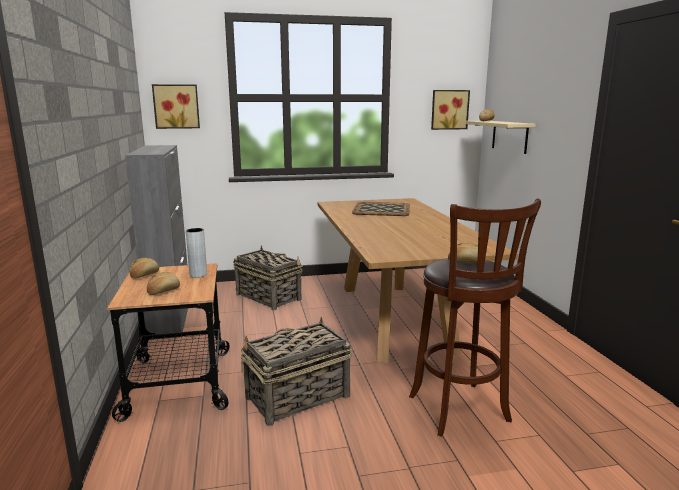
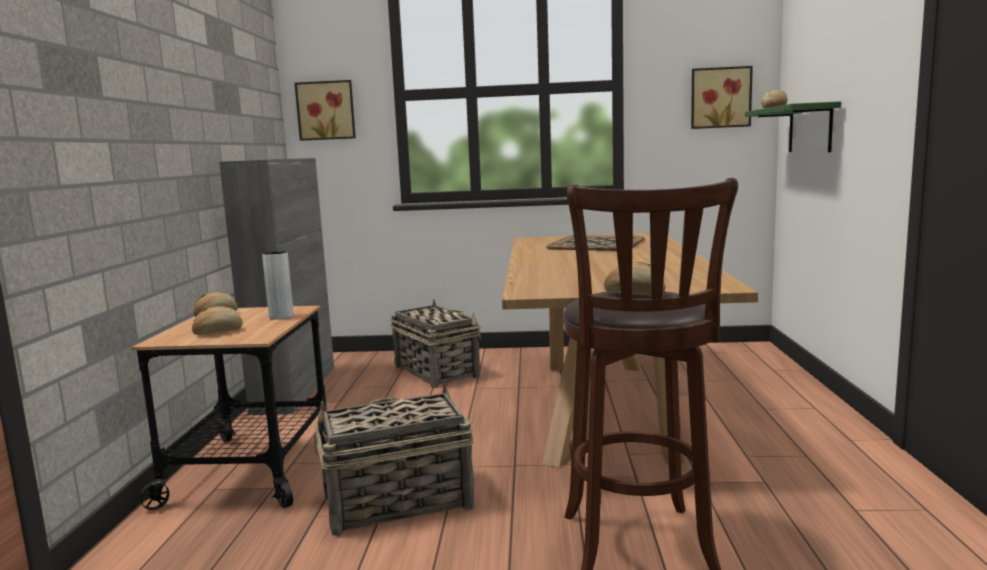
camera: 15 degrees right, 5 degrees down
beige shelf [466,121,536,154] -> green shelf [745,101,841,152]

